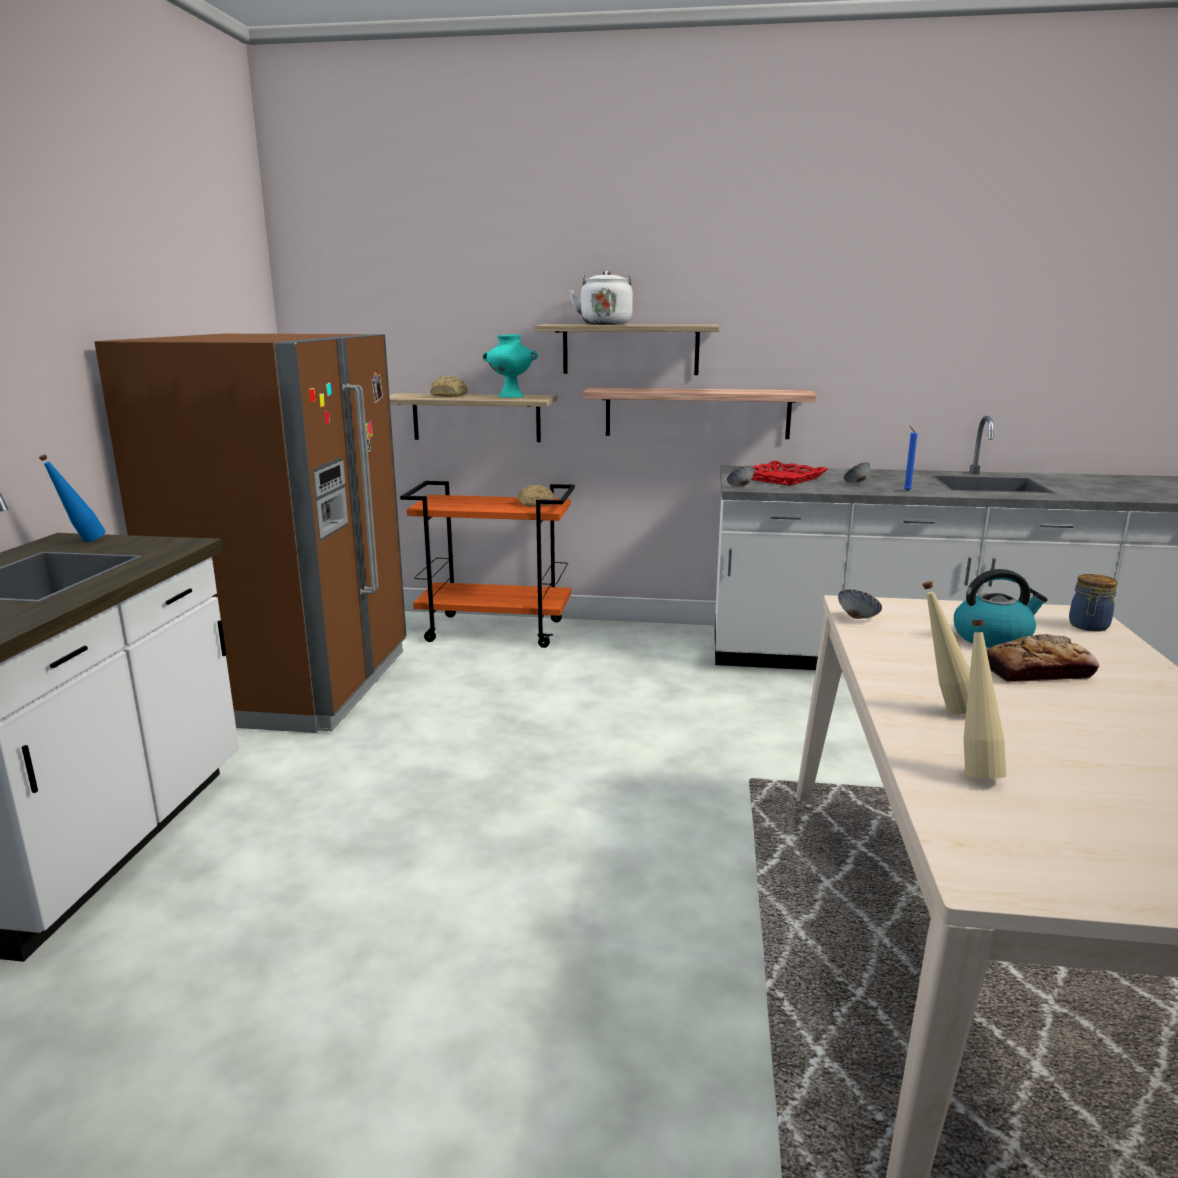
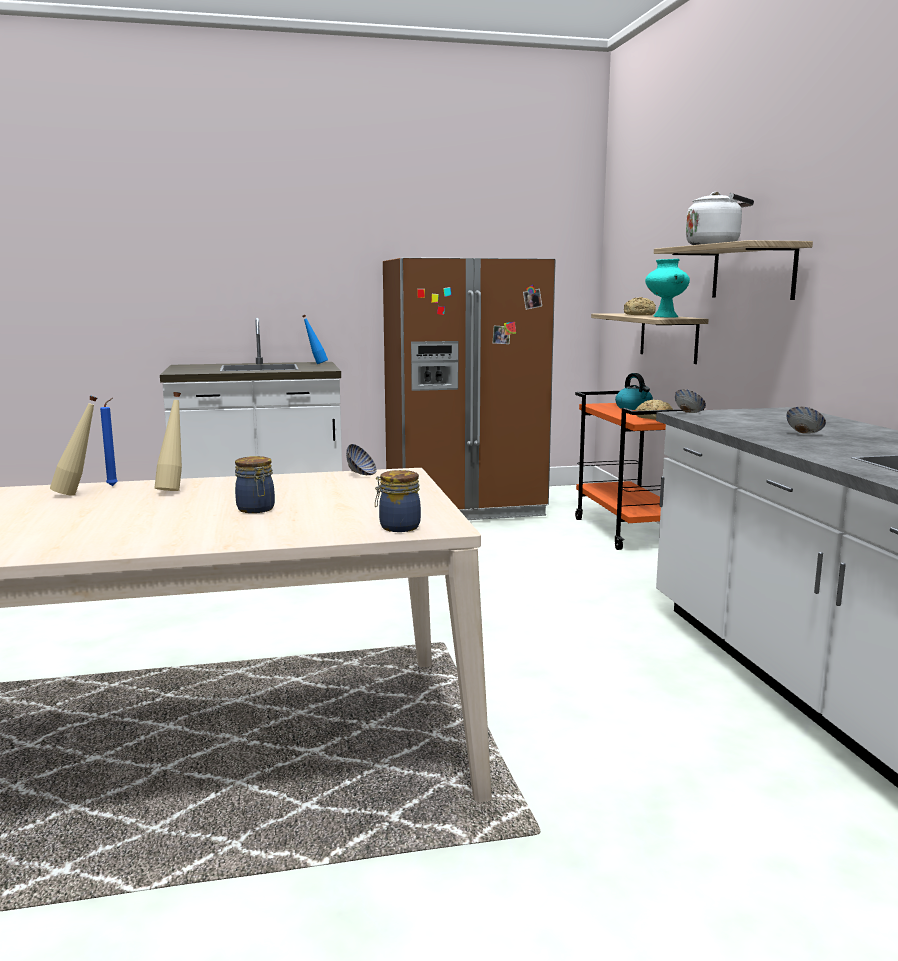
camera: 70 degrees right, 5 degrees down
shelf [583,388,817,439] -> none
red tray [751,461,828,486] -> none
blue candle [904,426,918,491] -> blue candle moved to [100,398,118,486]
kettle [954,569,1048,648] -> kettle moved to [615,373,653,410]
bread [987,634,1099,682] -> jar [235,456,275,513]

